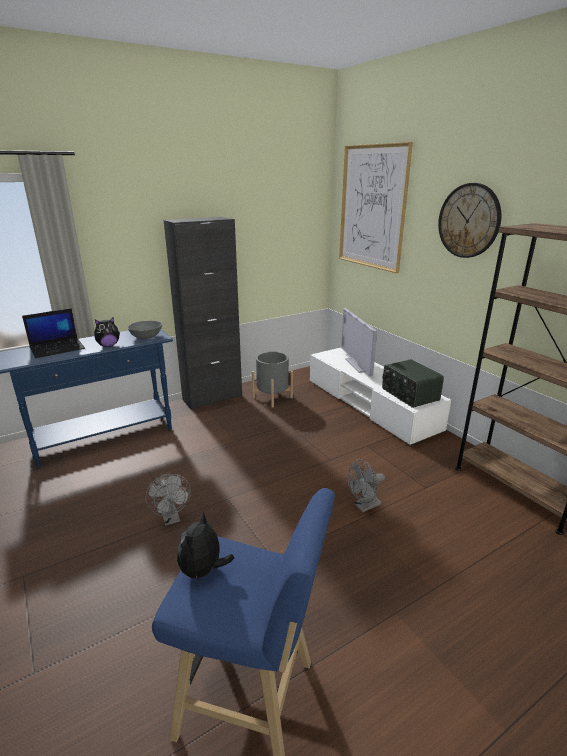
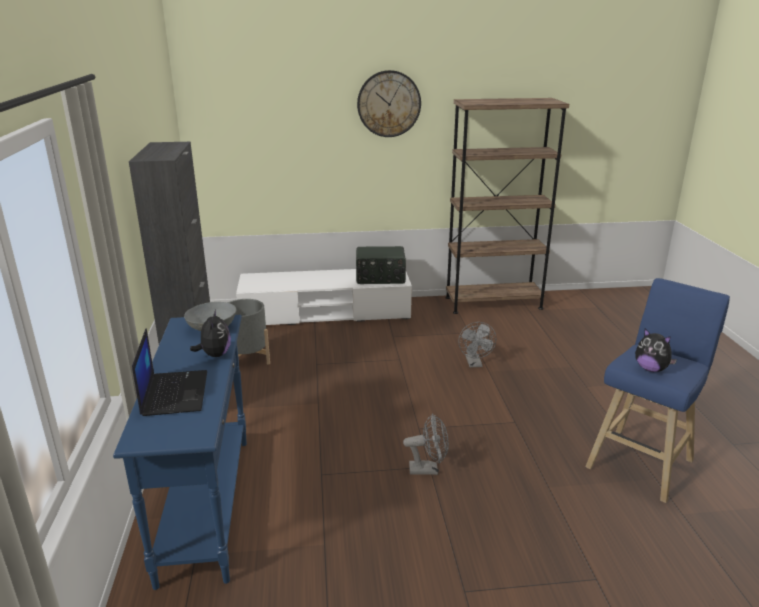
camera: 65 degrees left, 0 degrees up
picture [339,142,413,273] -> none
television [341,308,377,376] -> none

